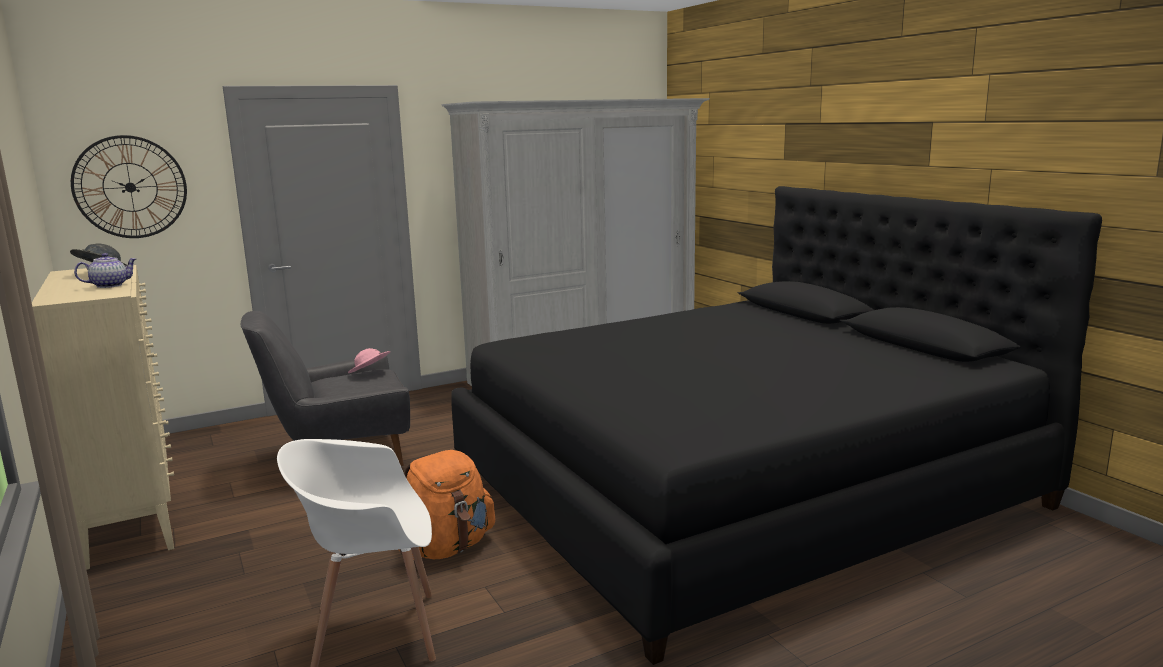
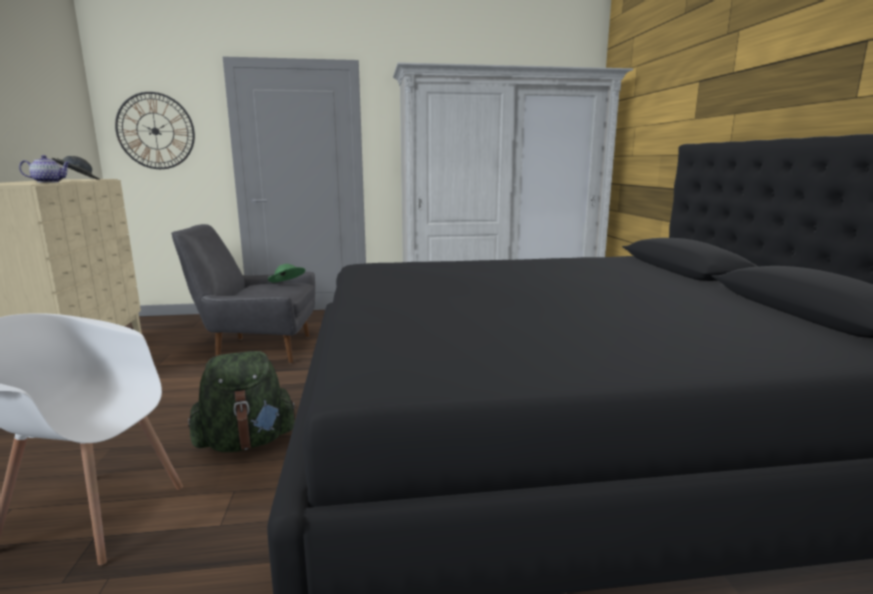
camera: 20 degrees right, 0 degrees up
pink hat [348,348,390,373] -> green hat [268,264,305,282]
orange backpack [398,450,495,559] -> green backpack [188,351,297,452]

